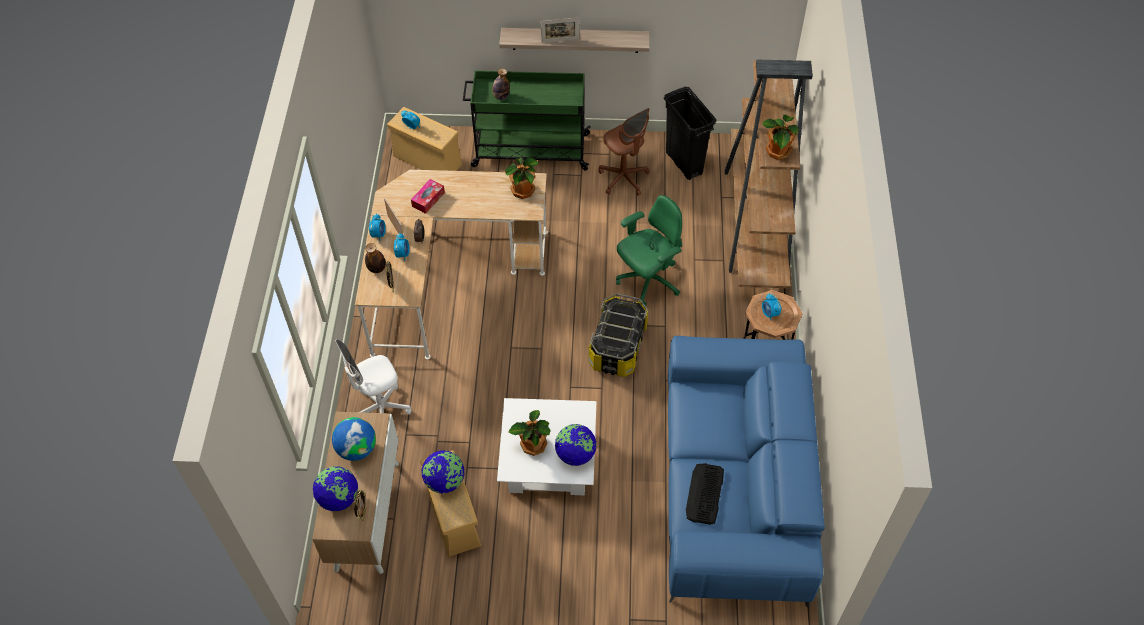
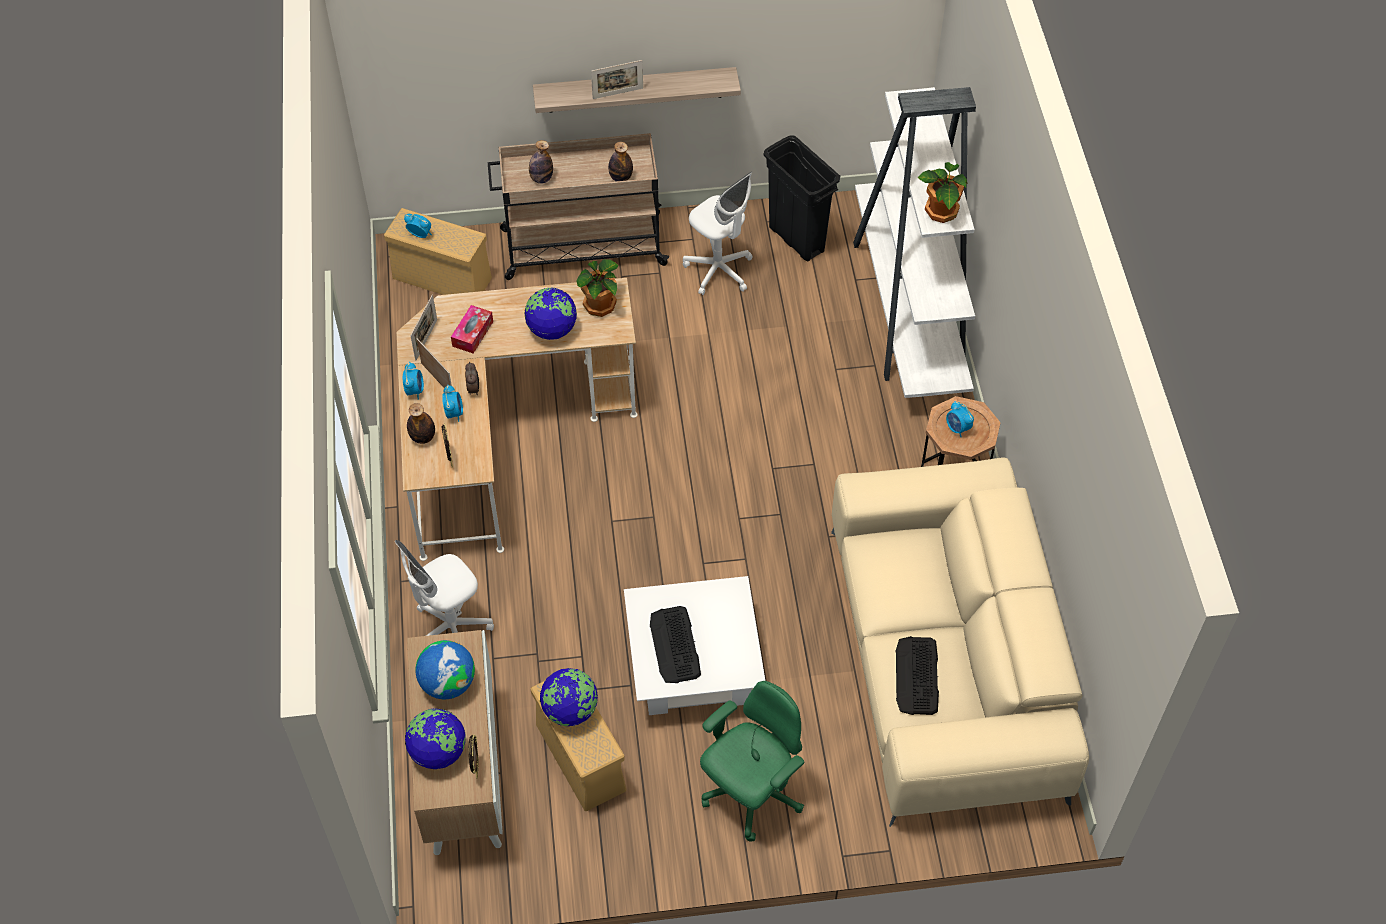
camera: 10 degrees left, 0 degrees up
green cart [463,71,591,171] -> beige cart [488,133,670,280]
potted plant [508,410,551,456] -> keyboard [650,606,701,683]
globe [555,424,597,466] -> globe moved to [524,288,577,340]
storage box [589,293,648,377] -> none
brown office chair [599,108,650,196] -> white office chair [683,172,753,295]
green office chair [616,195,682,306] -> green office chair moved to [700,681,804,842]
blue sofa [668,336,825,608] -> beige sofa [831,457,1089,827]
brown bookcase [725,59,813,288] -> white bookcase [853,87,976,398]
none -> picture frame [410,295,437,361]
none -> bottle [608,142,633,181]

